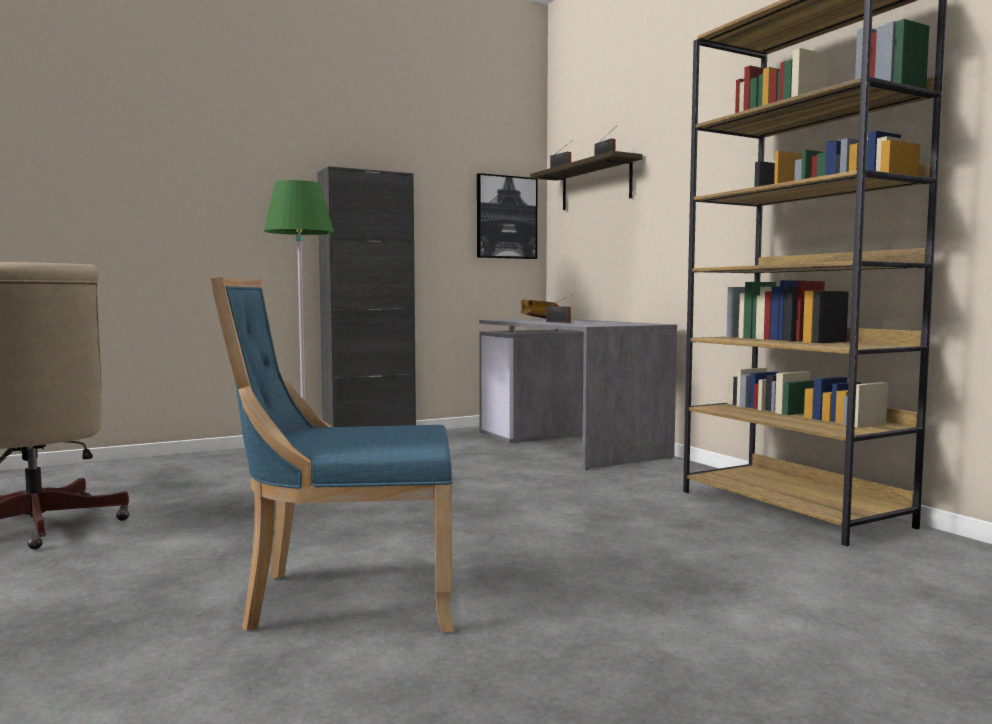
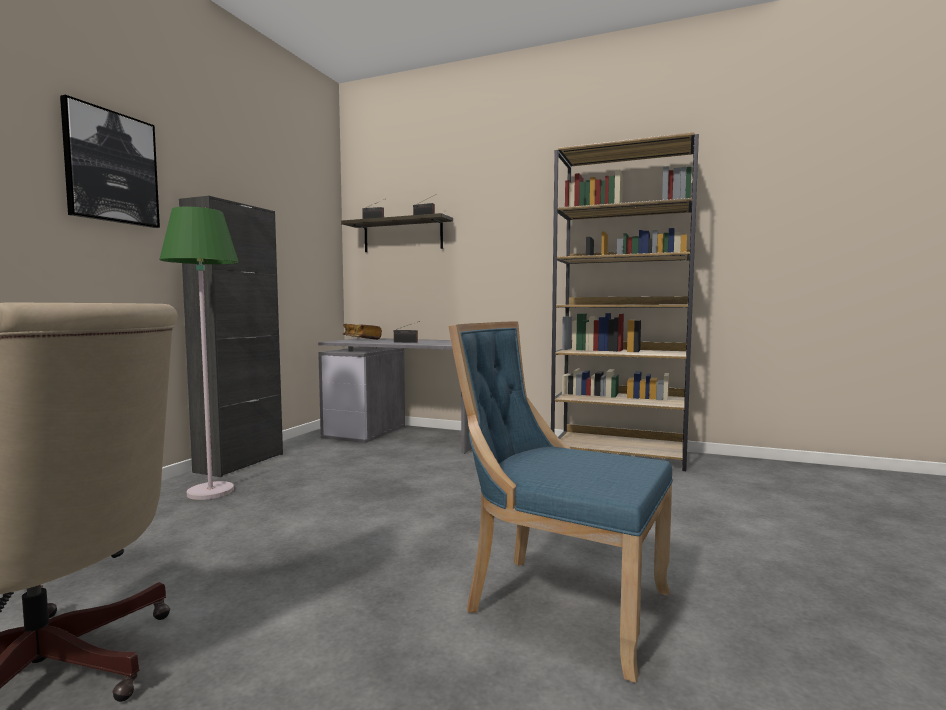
camera: 40 degrees left, 0 degrees up
blue chair [211,276,454,633] -> blue chair turned 75 degrees clockwise [448,321,673,683]
picture [477,173,538,259] -> picture moved to [60,95,160,228]

